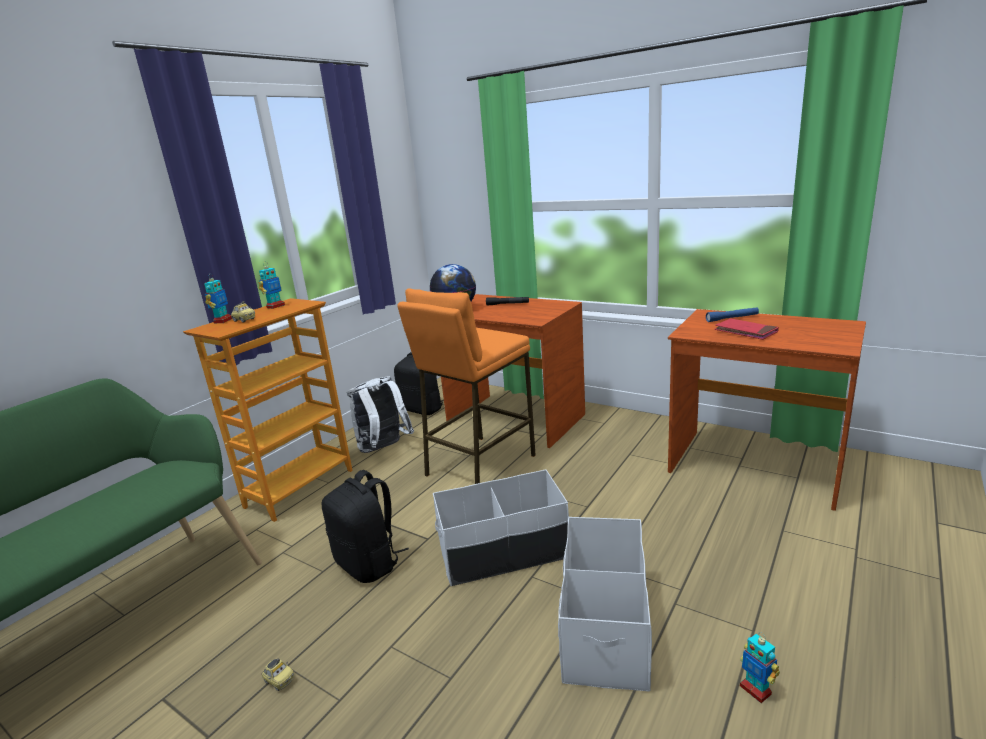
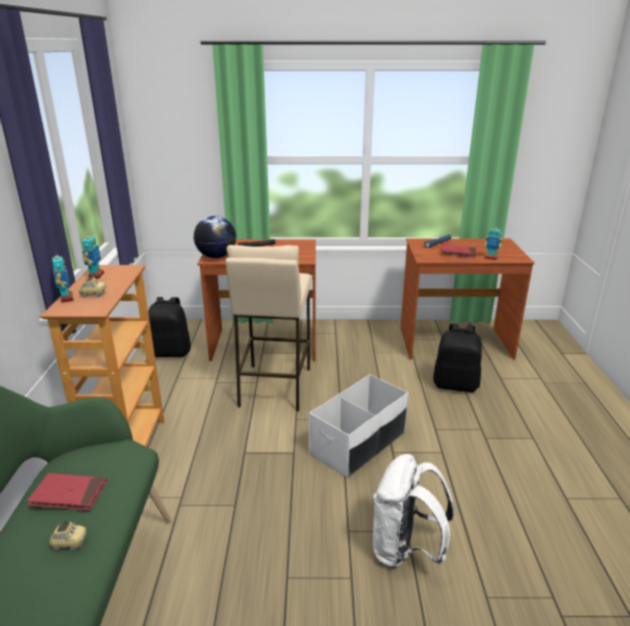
camera: 35 degrees left, 5 degrees up
toy car [262,658,294,691] -> toy car moved to [49,520,87,550]
black backpack [321,470,409,583] -> black backpack moved to [433,323,482,392]
white backpack [347,376,414,453] -> white backpack moved to [373,454,454,568]
orange stool [397,289,536,484] -> beige stool [226,245,311,412]
white storage box [558,517,652,692] -> none
toy robot [740,632,780,703] -> toy robot moved to [485,224,503,260]
none -> red book [27,473,107,511]

